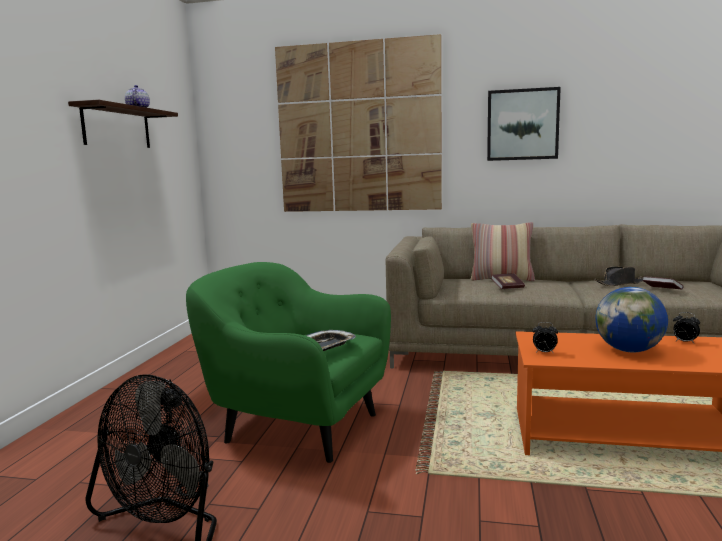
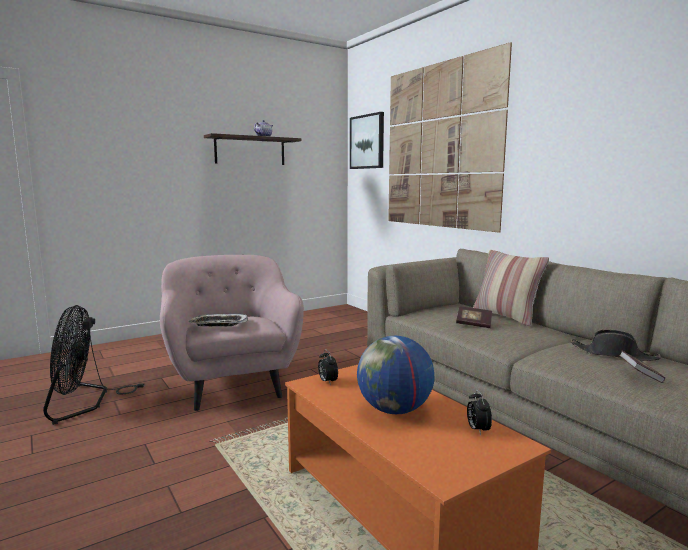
camera: 45 degrees right, 0 degrees up
green armchair [186,262,391,463] -> pink armchair [160,255,304,411]
picture [487,87,561,161] -> picture moved to [350,112,384,169]

